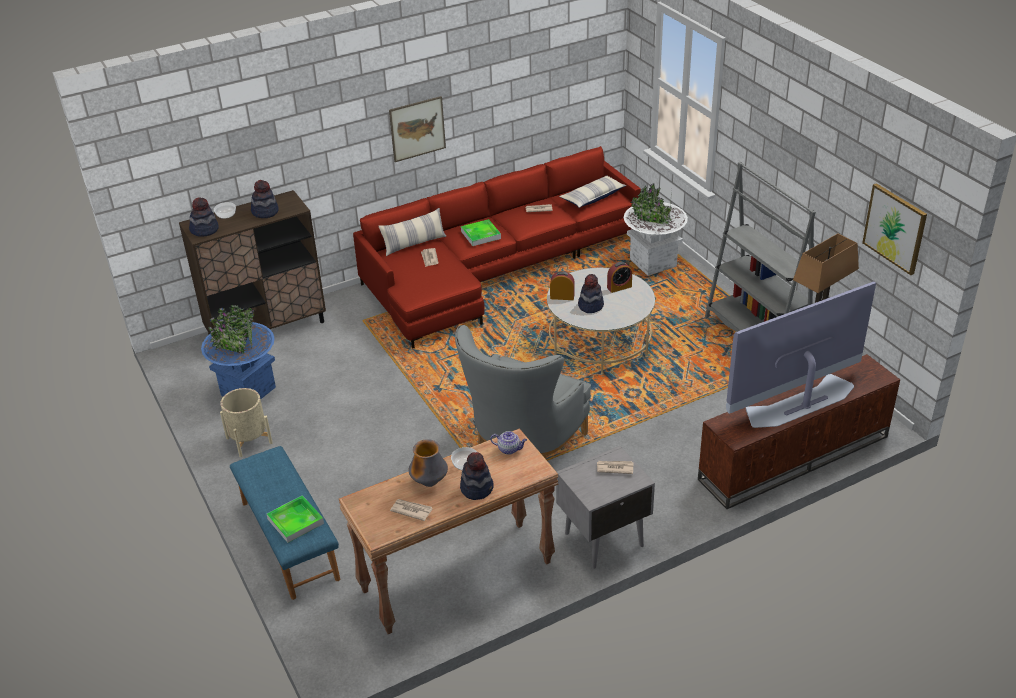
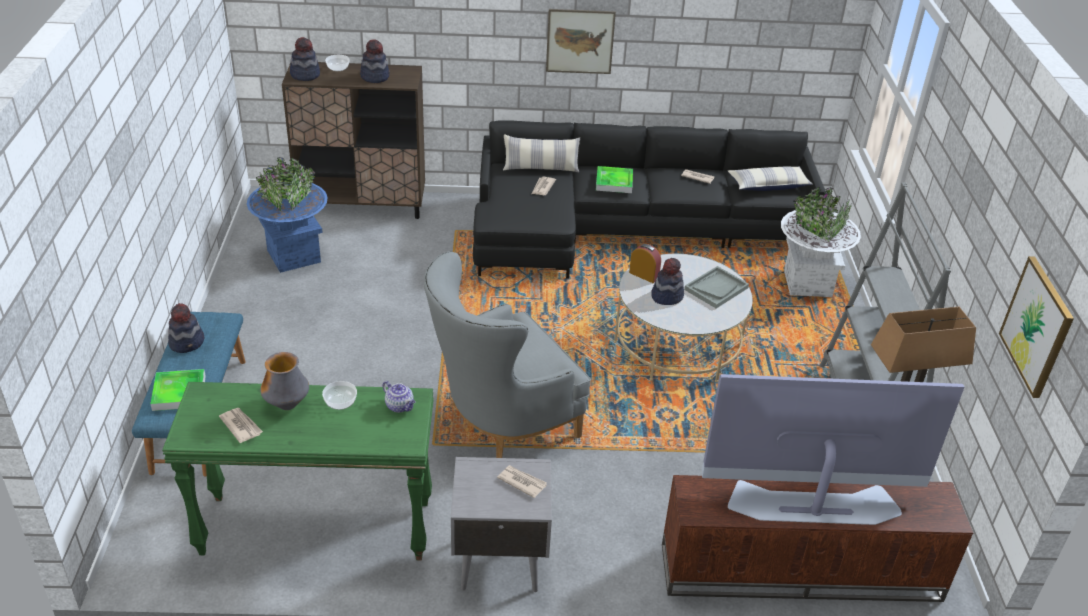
camera: 25 degrees right, 0 degrees up
beige planter [220,388,273,457] -> none
brown console table [339,428,558,634] -> green console table [162,382,433,560]
red sofa [353,146,641,349] -> black sofa [473,120,826,279]
hat [460,452,494,500] -> hat moved to [168,303,204,353]
alarm clock [607,262,632,293] -> grey tray [684,266,749,308]

